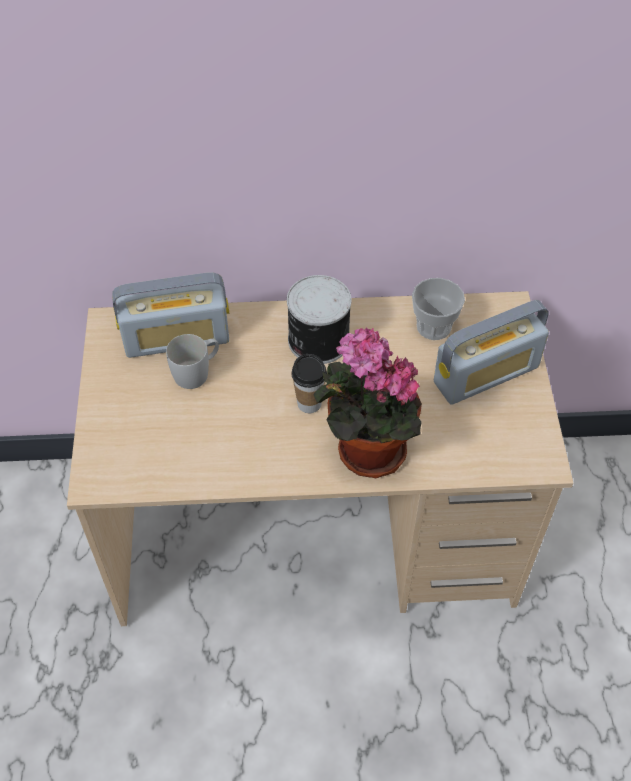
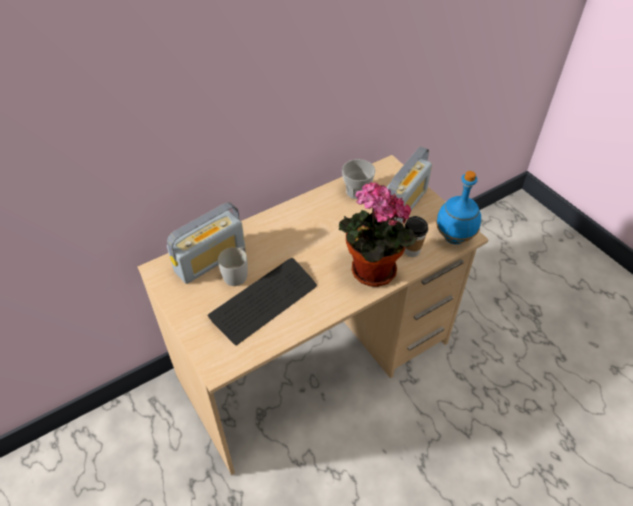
camera: 30 degrees left, 5 degrees down
can [287,275,352,364] -> none
cup [292,354,327,413] -> cup moved to [404,216,428,257]
none -> keyboard [207,258,317,345]
none -> blue bottle [436,171,481,244]

